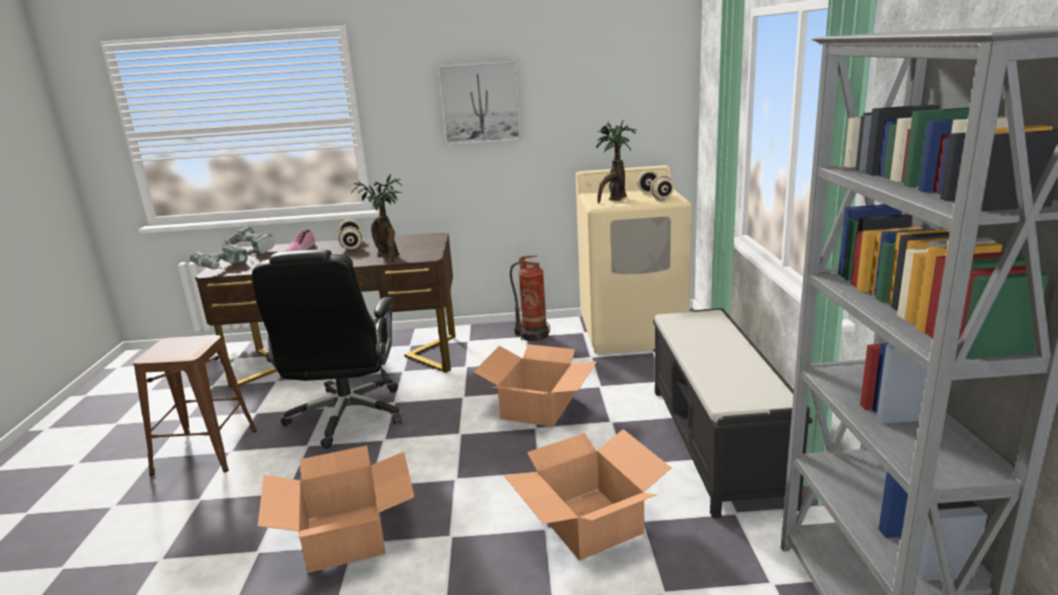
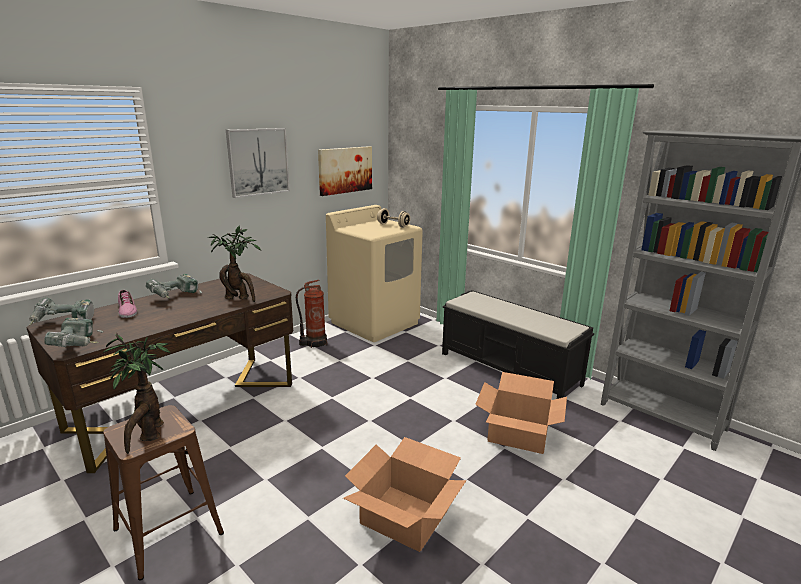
camera: 45 degrees left, 0 degrees up
black office chair [252,249,402,449] -> none
beige dumbbell [338,219,362,250] -> power drill [146,274,202,298]
cardboard box [474,344,597,427] -> none
potted plant [596,121,637,203] -> potted plant moved to [103,333,170,454]
none -> picture [318,146,372,196]

